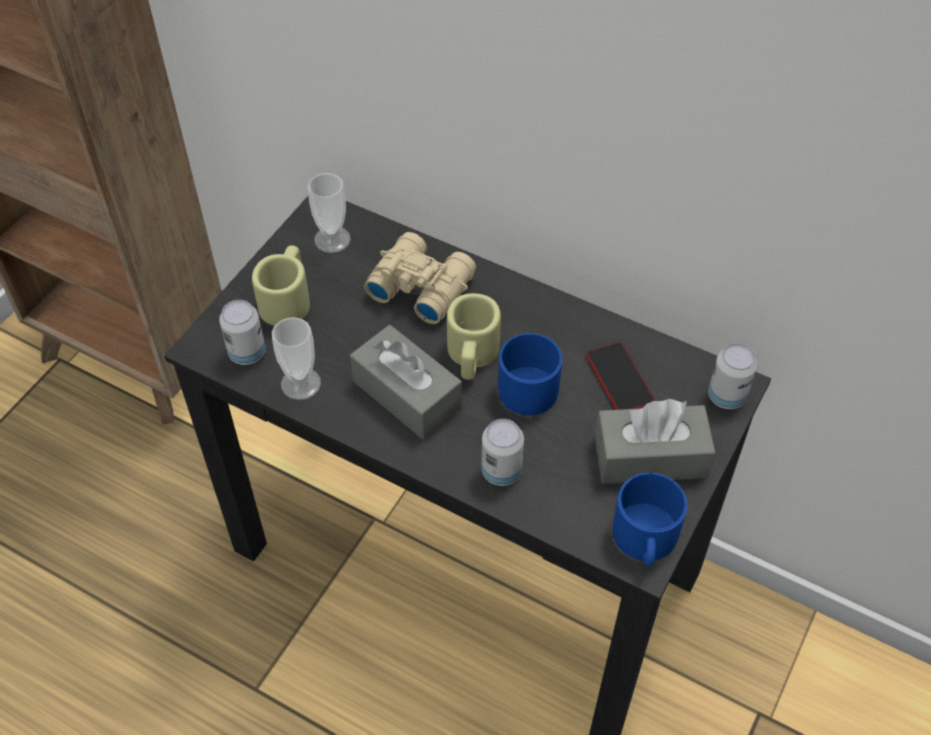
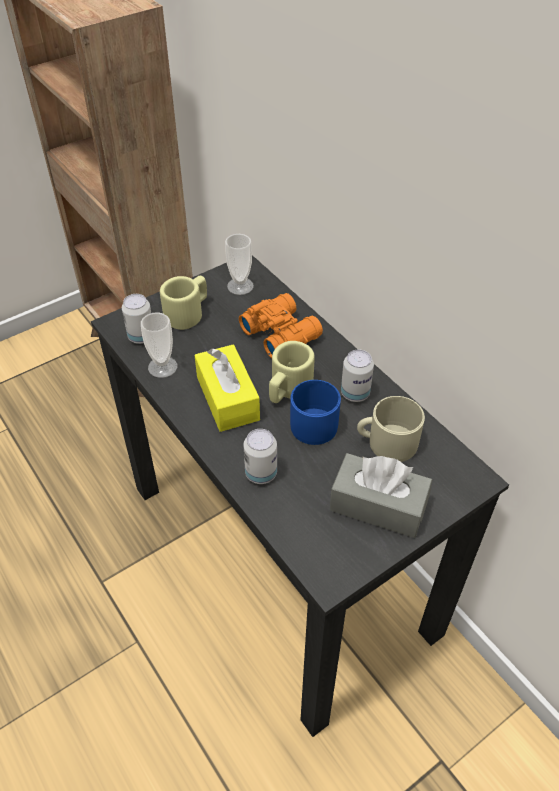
camera: 25 degrees right, 5 degrees down
grey tissue box [350,325,462,439] -> yellow tissue box [194,345,260,432]
beige binoculars [364,232,476,324] -> orange binoculars [239,293,323,359]
phone [586,342,655,410] -> beige mug [357,396,425,462]
blue mug [613,473,687,567] -> none
can [708,343,757,409] -> can moved to [341,349,374,402]

